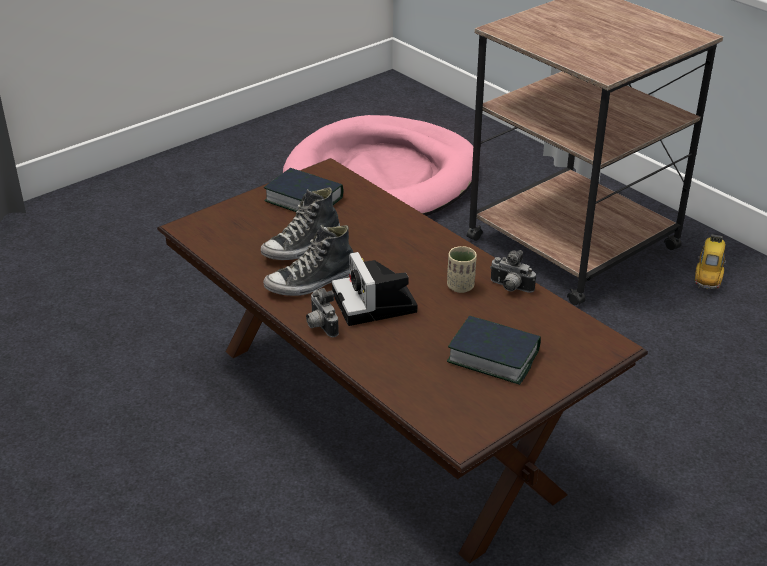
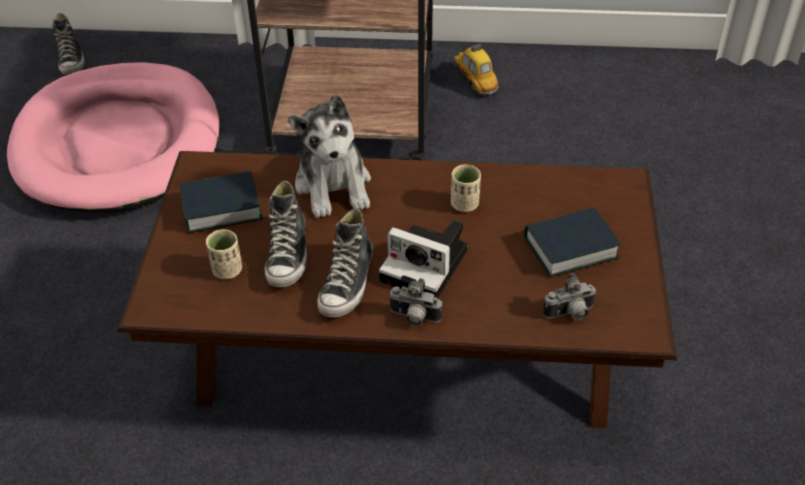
camera: 45 degrees left, 10 degrees up
camera [490,250,536,293] -> camera moved to [543,273,597,320]
none -> shoe [52,13,85,74]
none -> beige cup [206,229,242,279]
none -> plush toy [288,94,371,218]

